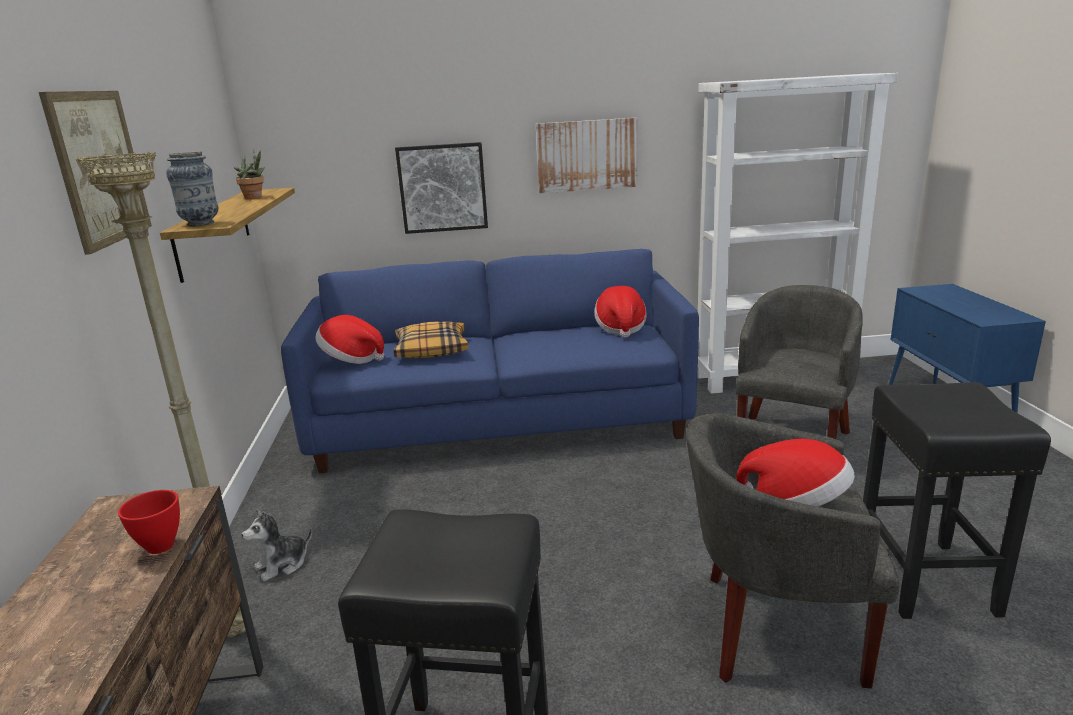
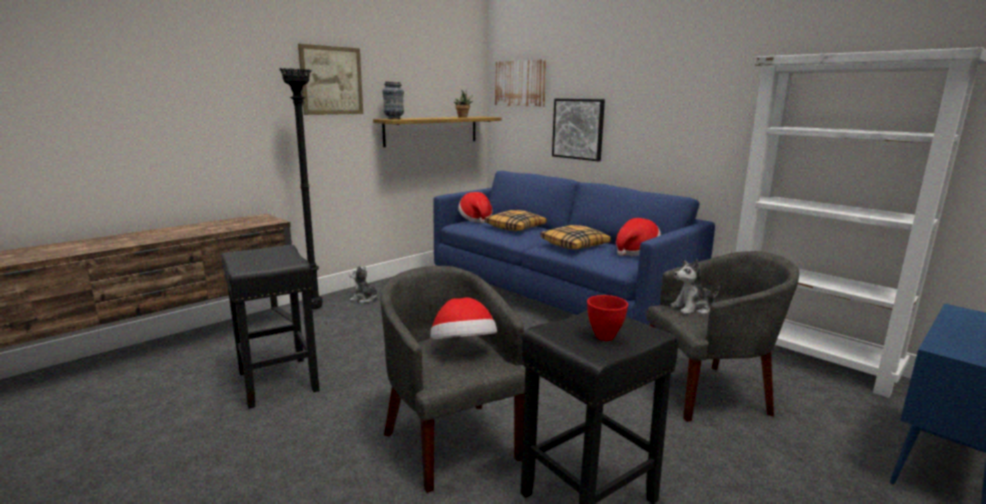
camera: 50 degrees right, 5 degrees down
beige floor lamp [76,152,252,637] -> black floor lamp [279,68,323,309]
red bowl [118,490,180,554] -> red bowl moved to [587,295,628,341]
picture [536,118,637,193] -> picture moved to [495,59,546,107]
none -> pillow [541,225,611,249]
none -> plush toy [671,259,720,314]

